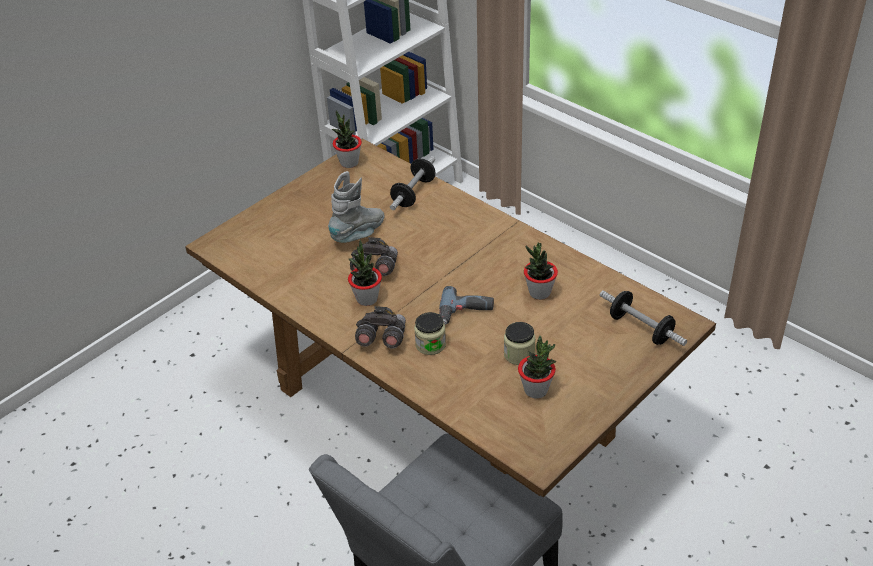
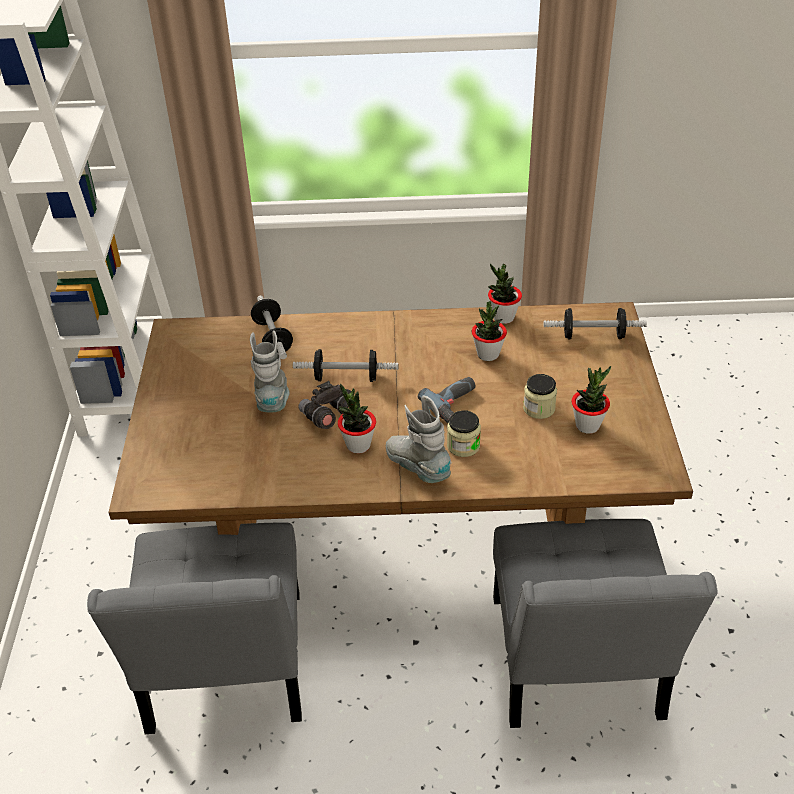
camera: 45 degrees left, 0 degrees up
potted plant [332,110,362,168] -> potted plant moved to [488,263,522,324]
grey binoculars [355,306,406,348] -> grey boot [386,395,452,483]
none -> grey chair [87,522,302,734]
none -> dumbbell [293,349,398,382]

